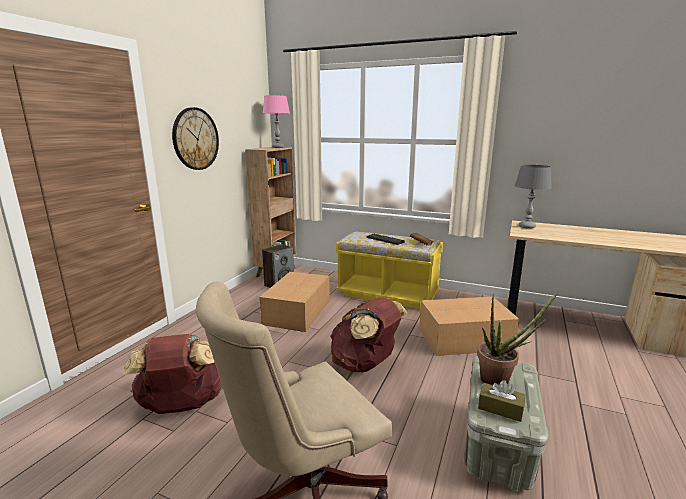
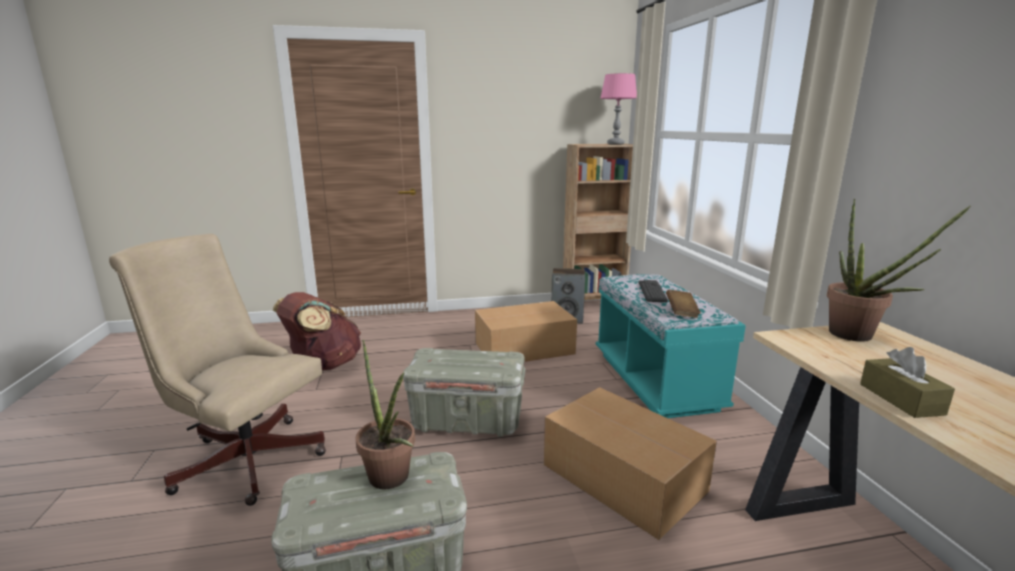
camera: 55 degrees right, 0 degrees up
wall clock [172,107,219,170] -> none
brown backpack [330,297,407,372] -> grey storage box [403,348,525,437]
yellow bench [336,232,443,309] -> turquoise bench [596,274,746,418]
brown tissue box [478,380,525,422] -> brown tissue box moved to [860,347,955,418]
grey table lamp [515,165,552,229] -> potted plant [827,198,971,342]

